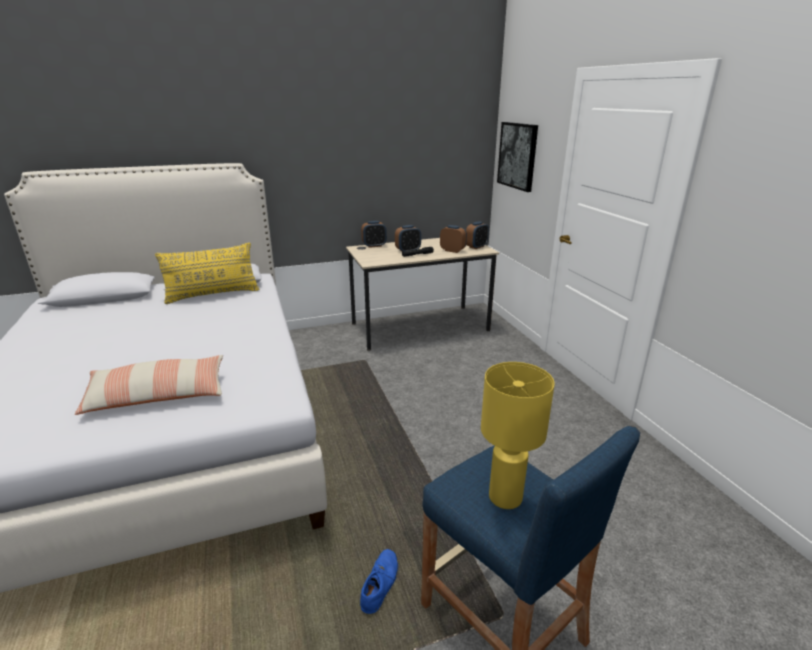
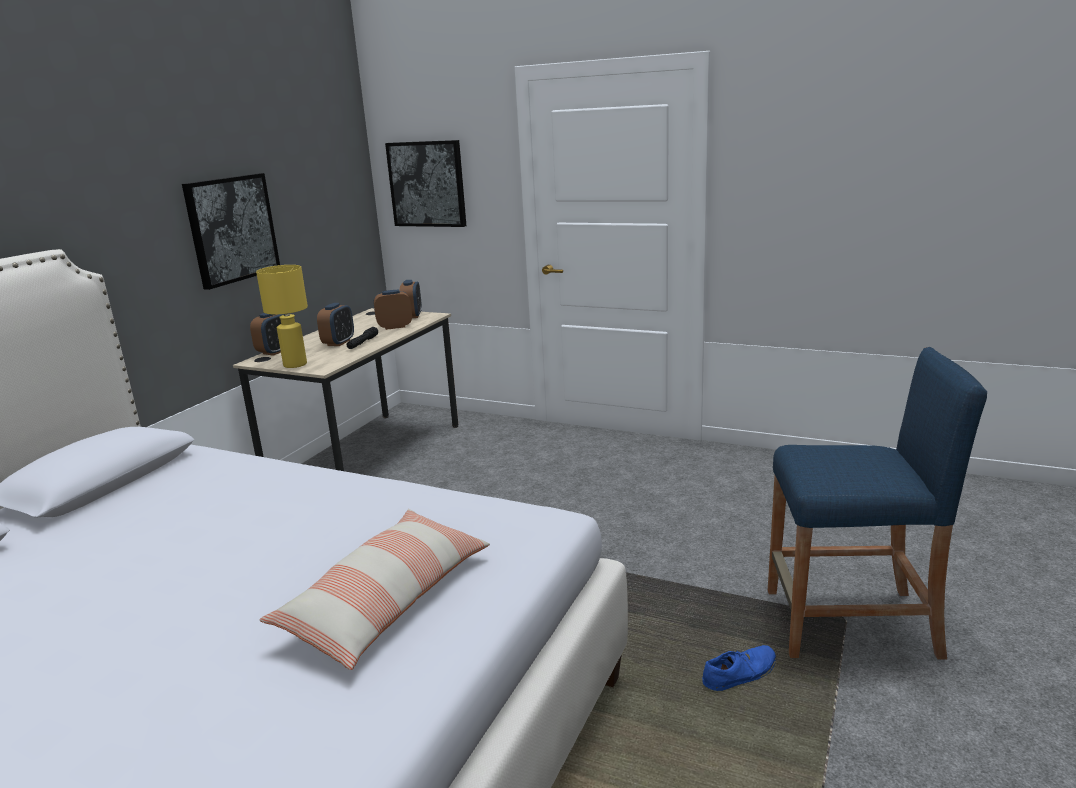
camera: 45 degrees left, 5 degrees down
yellow pillow [155,243,259,304] -> none
blue shoe [360,549,398,614] -> blue shoe turned 90 degrees clockwise [702,645,776,691]
yellow table lamp [481,362,555,509] -> yellow table lamp moved to [256,265,308,368]
none -> picture [182,173,280,290]

